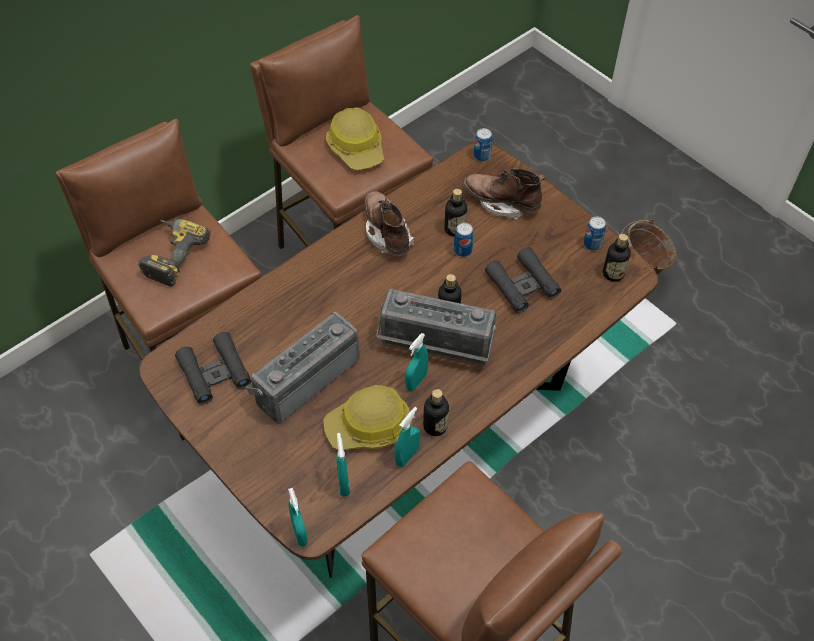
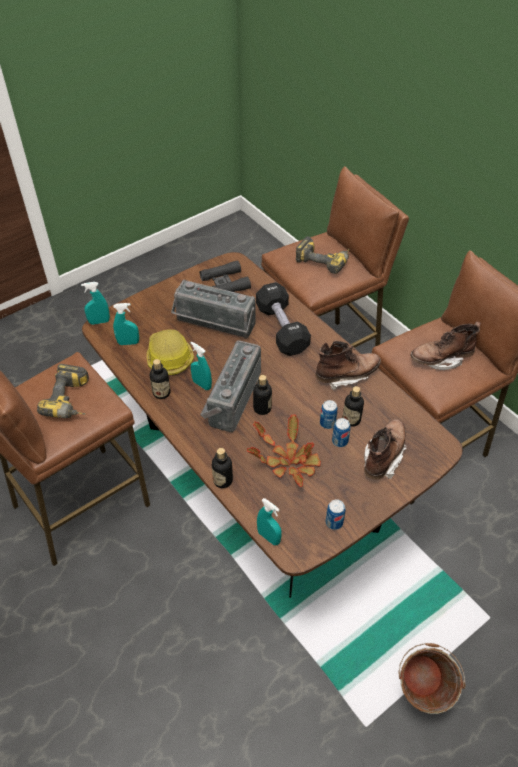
camera: 95 degrees right, 5 degrees down
radio [245,312,360,424] -> radio turned 150 degrees clockwise [171,280,255,338]
hard hat [326,107,384,170] -> brown boot [410,321,481,370]
turquoise spray bottle [395,407,420,467] -> turquoise spray bottle moved to [257,498,282,545]
can [473,128,493,162] -> can moved to [332,418,350,447]
black binoculars [485,247,561,313] -> potted plant [247,415,321,487]
bottle [603,234,631,282] -> bottle moved to [212,448,233,488]
none -> power drill [37,364,89,418]
none -> black dumbbell [256,282,311,356]

